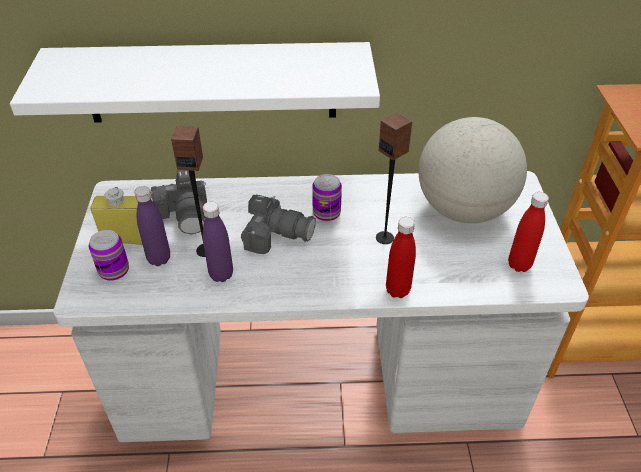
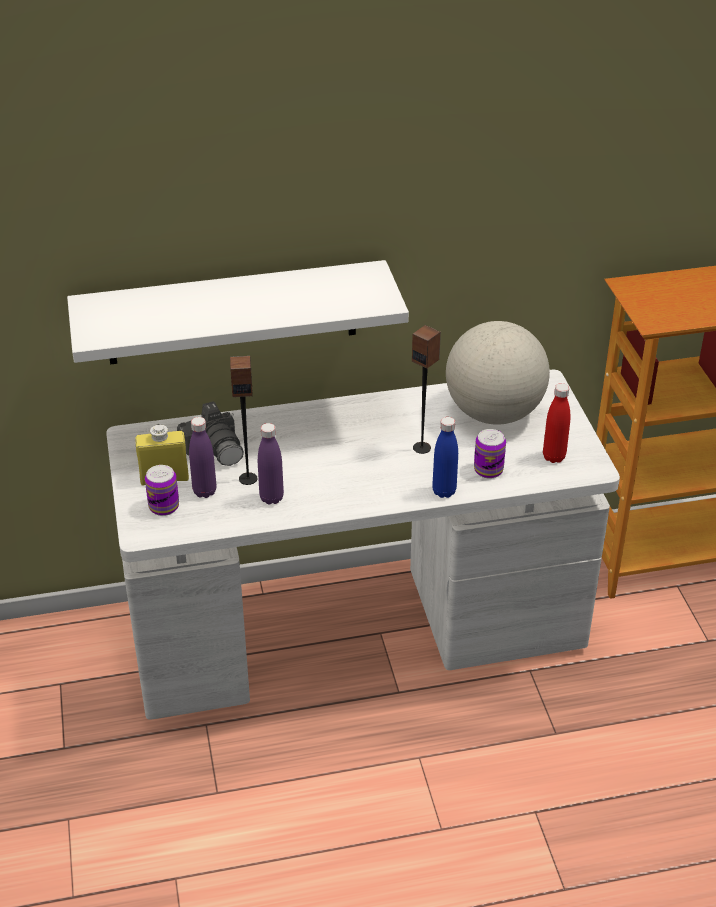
camera: 10 degrees left, 5 degrees down
camera [241,195,316,254] -> none
can [312,174,342,221] -> can moved to [474,429,506,479]
red bottle [386,217,416,298] -> blue bottle [432,417,458,498]

